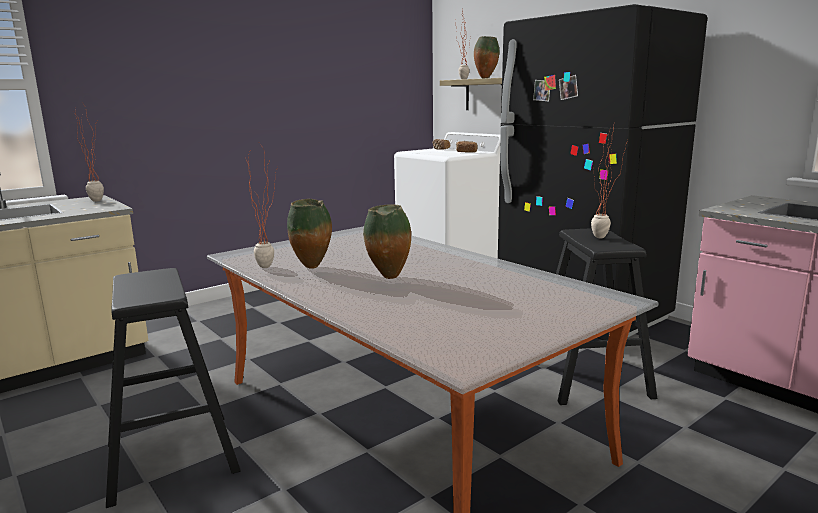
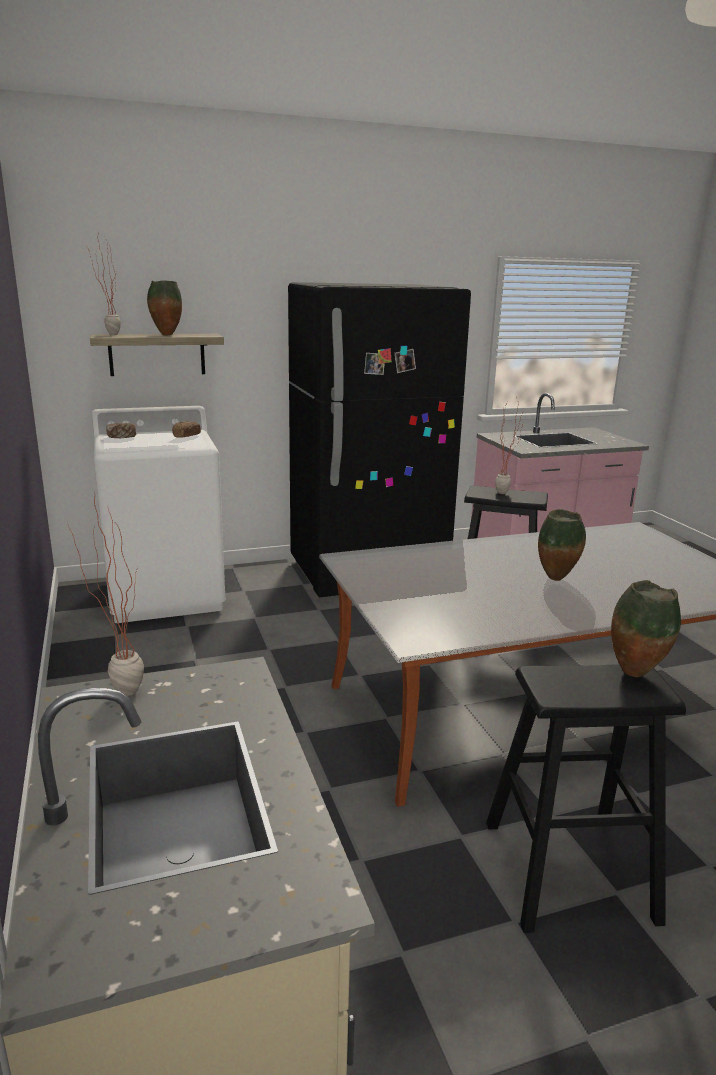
camera: 70 degrees left, 5 degrees up
potted plant [246,144,278,268] -> none
vase [287,199,332,269] -> vase moved to [611,580,681,677]

